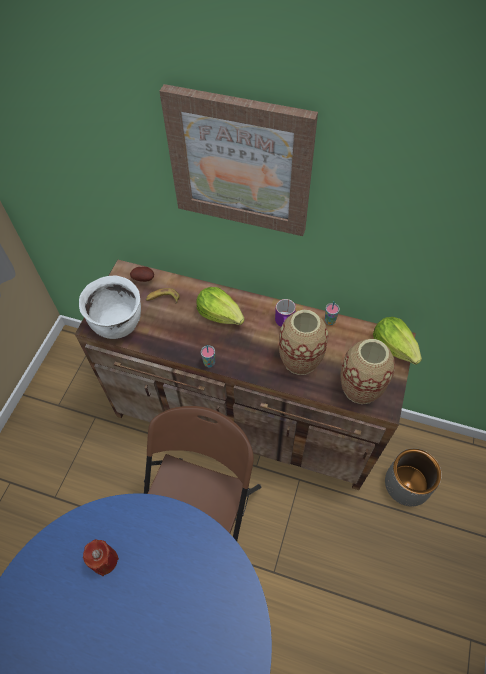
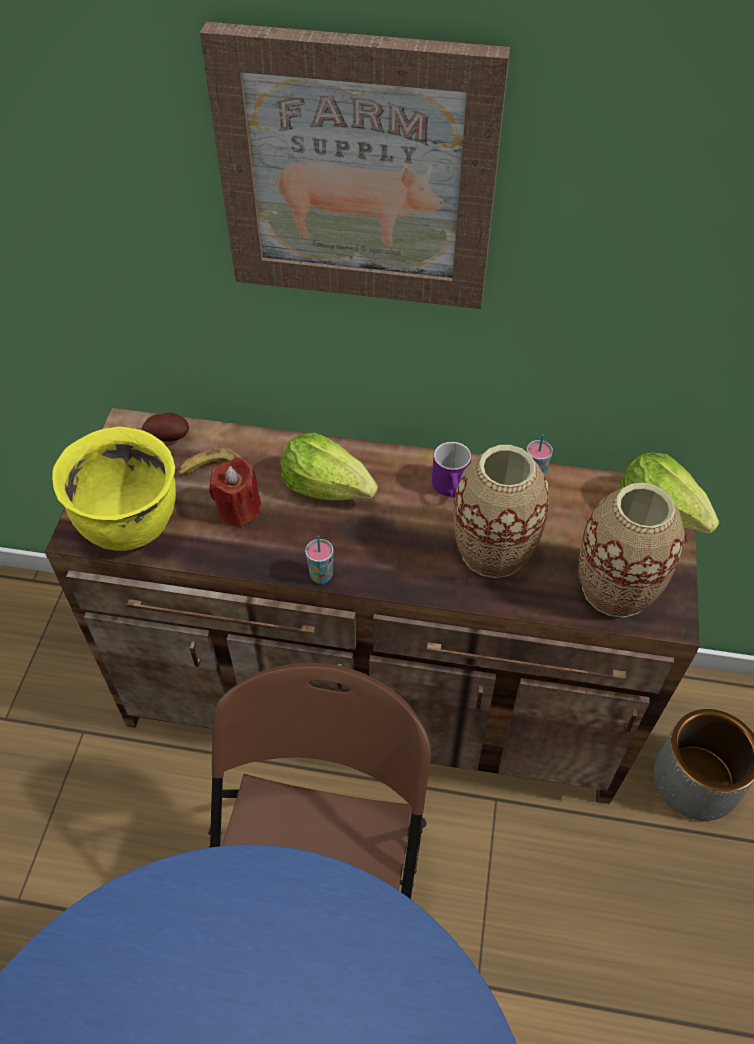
camera: 10 degrees left, 5 degrees down
white cooking pot [79,275,141,339] -> yellow cooking pot [52,426,176,551]
red candle [83,539,119,576] -> red candle moved to [209,457,261,527]

